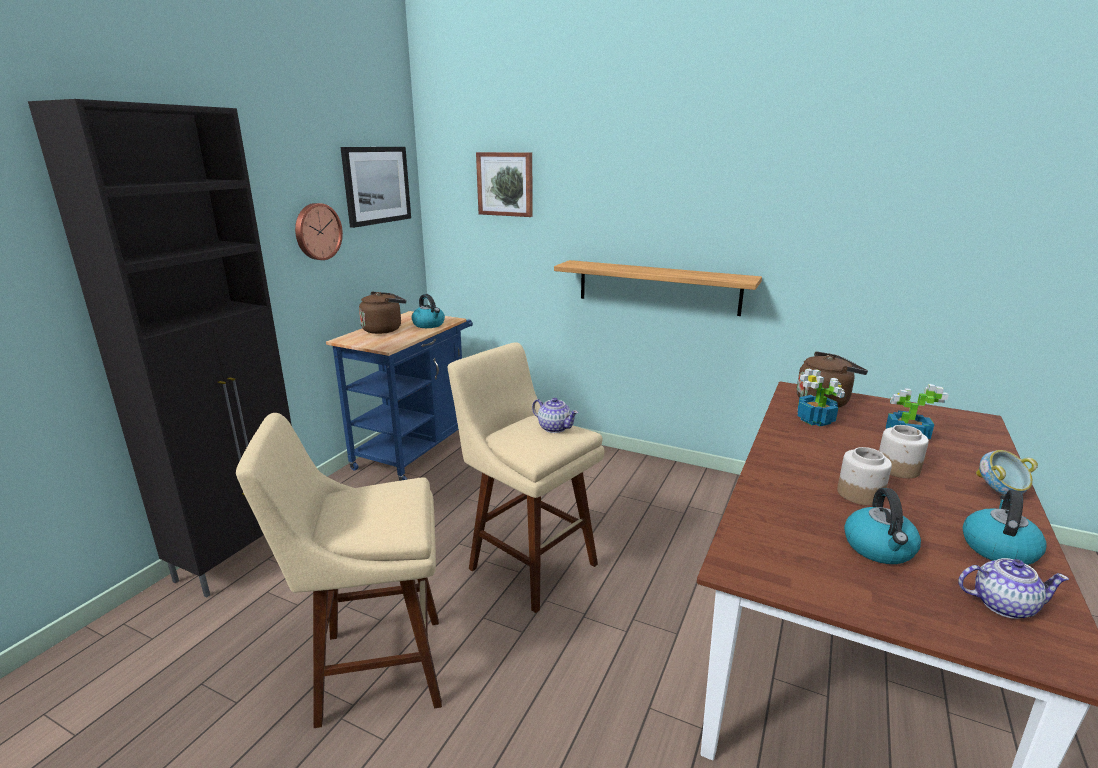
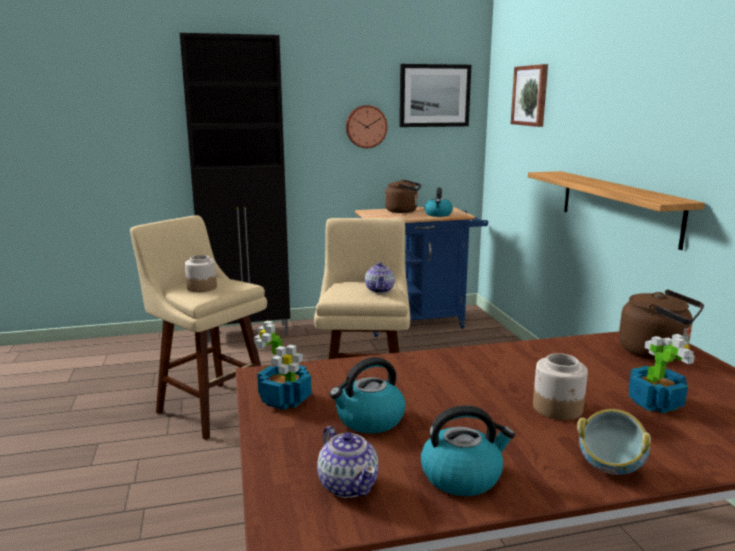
camera: 50 degrees right, 5 degrees down
potted plant [797,369,845,426] -> potted plant moved to [254,320,312,410]
jar [837,447,892,506] -> jar moved to [185,255,217,292]

